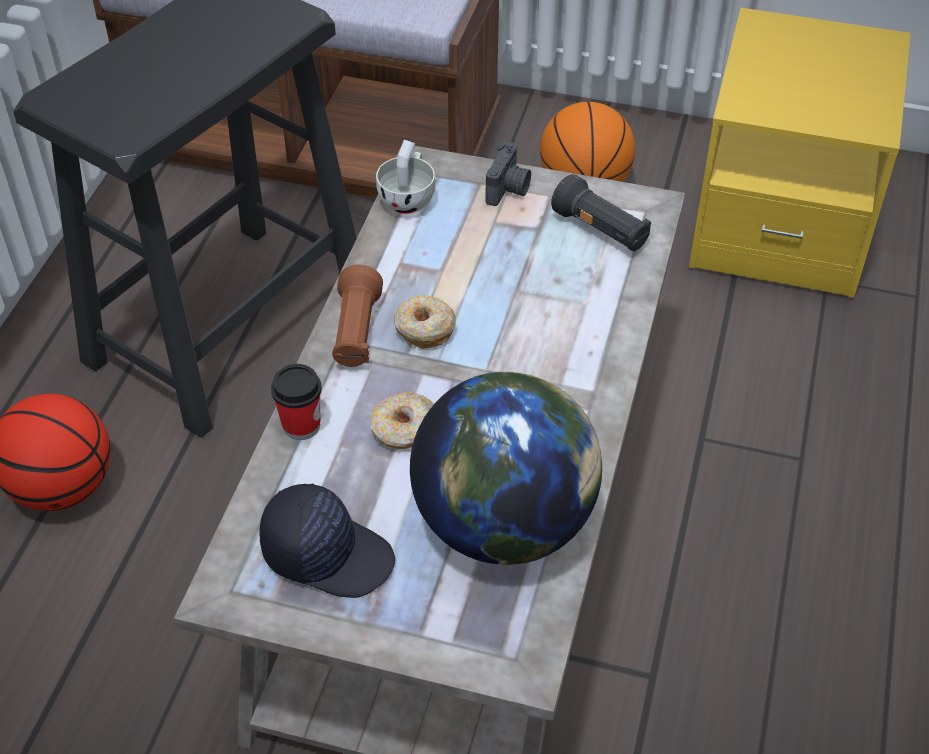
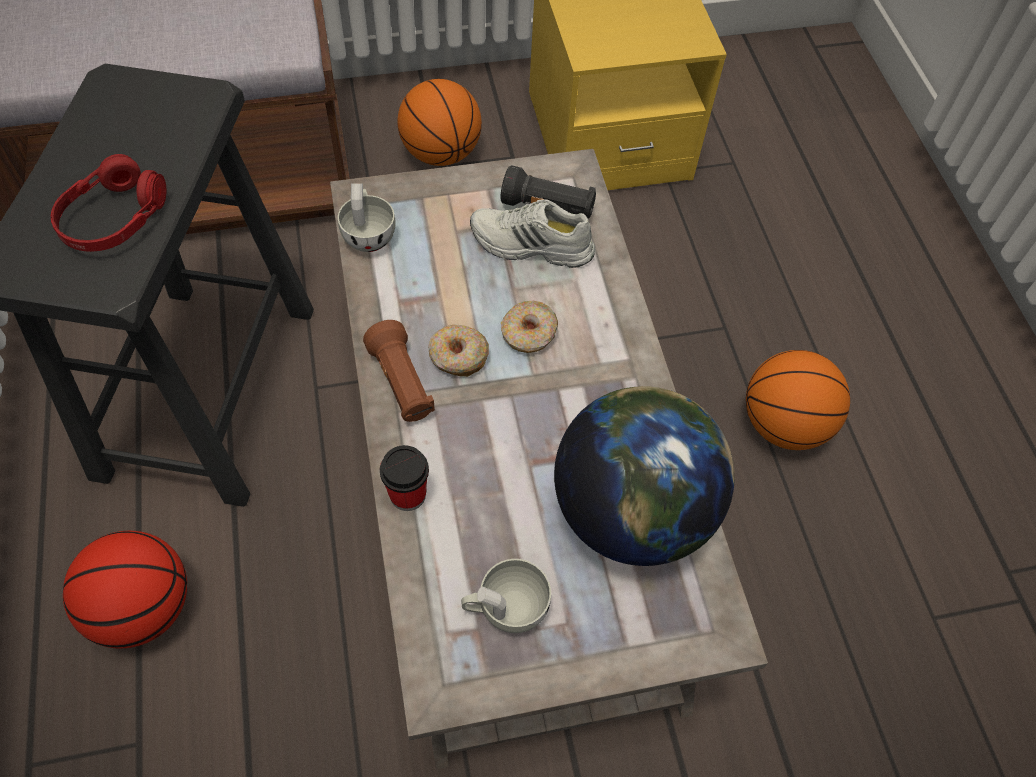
camera: 30 degrees left, 10 degrees up
black cap [259,483,395,598] -> white cup [461,559,551,633]
donut [370,392,434,449] -> donut moved to [501,301,558,353]
camera [485,142,531,206] -> none
none -> red headphones [51,154,166,252]
none -> white shoe [470,199,595,268]
none -> basketball [746,350,850,450]

